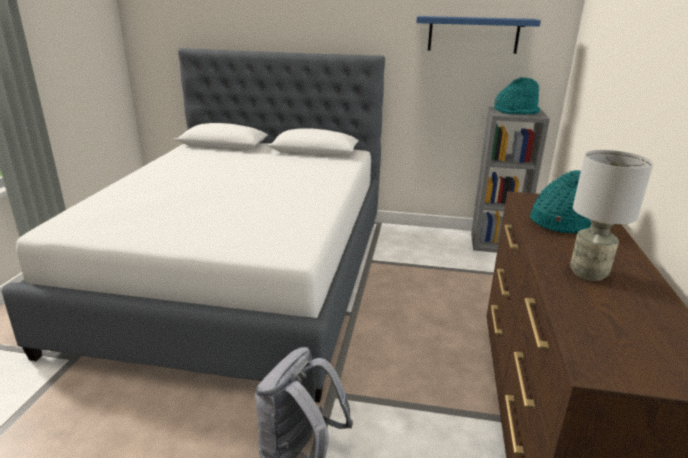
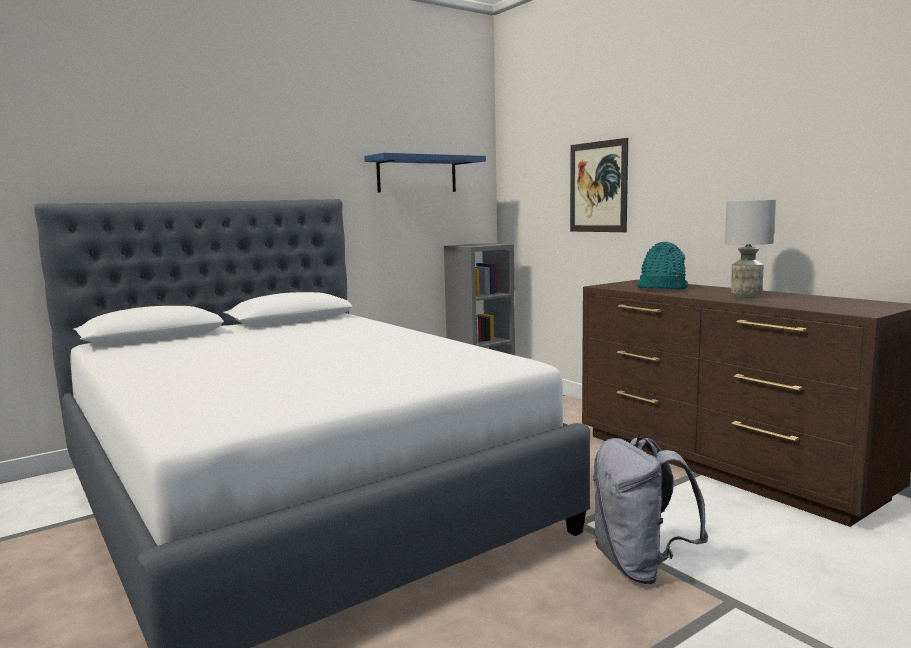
camera: 45 degrees left, 15 degrees down
turquoise hat [494,77,540,115] -> none
none -> picture [570,138,628,232]

